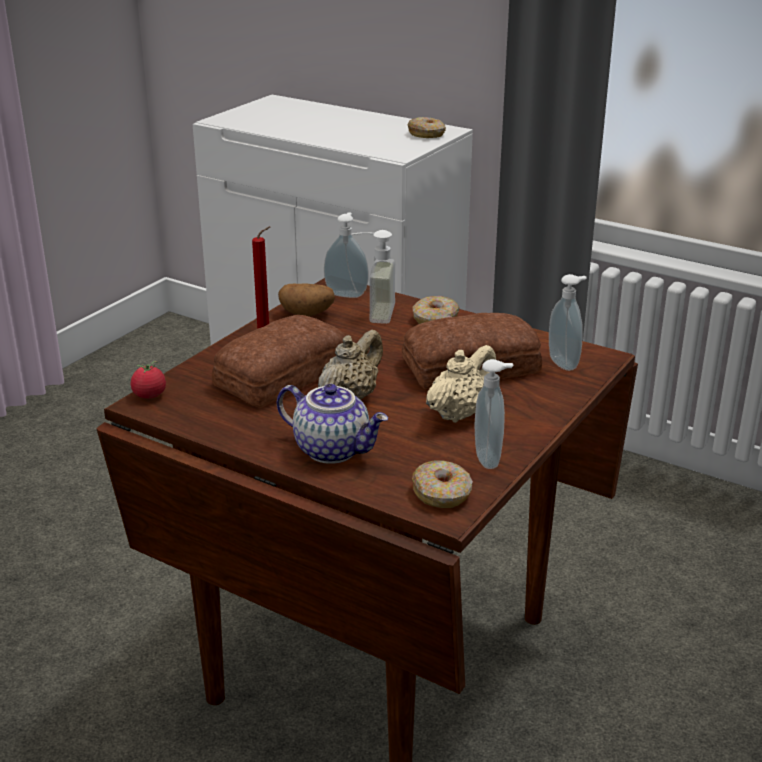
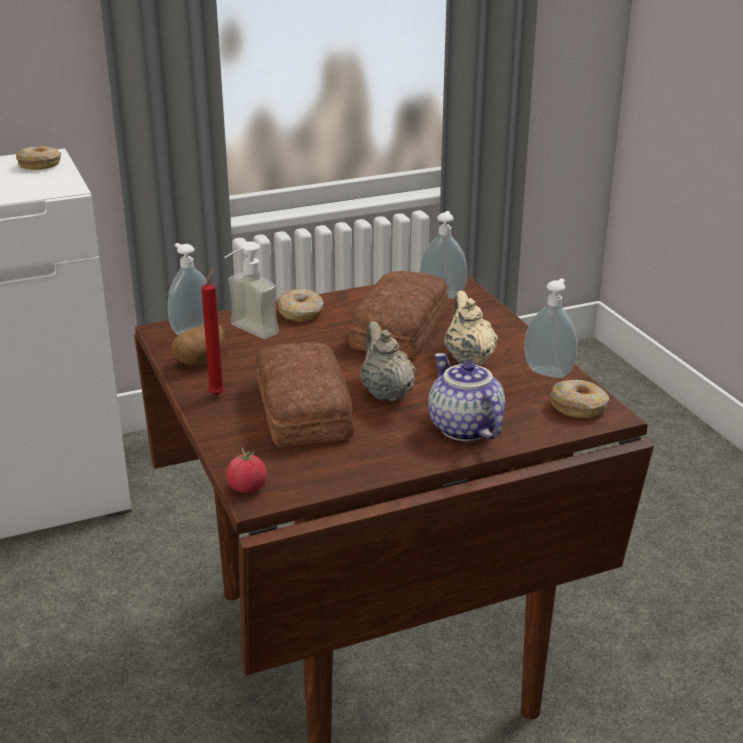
camera: 55 degrees left, 0 degrees up
teapot [277,384,388,464] -> teapot turned 90 degrees counterclockwise [428,353,505,441]

